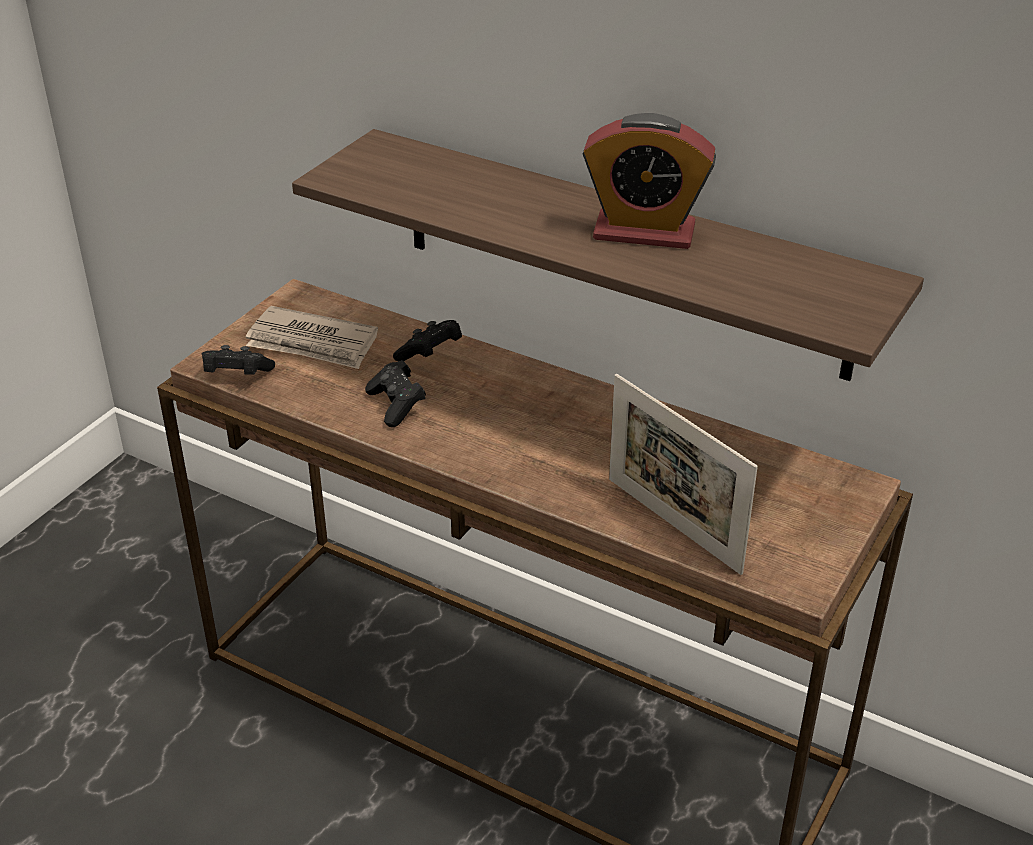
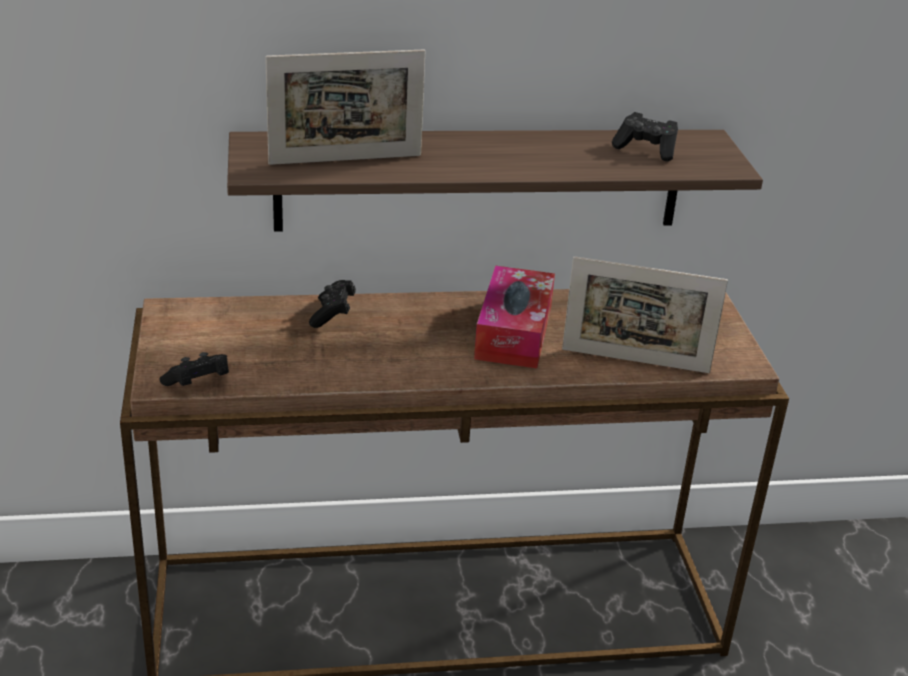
camera: 40 degrees left, 5 degrees down
newspaper [246,306,378,369] -> none
black game controller [365,360,426,427] -> black game controller moved to [612,112,678,161]
alarm clock [583,113,716,249] -> none
none -> picture frame [265,50,425,165]
none -> tissue box [474,266,555,368]

